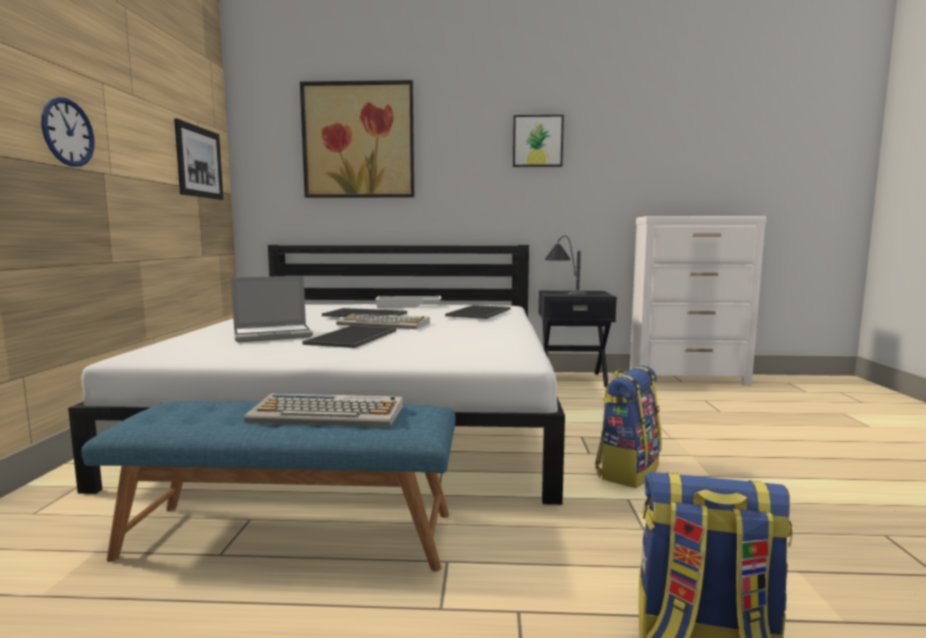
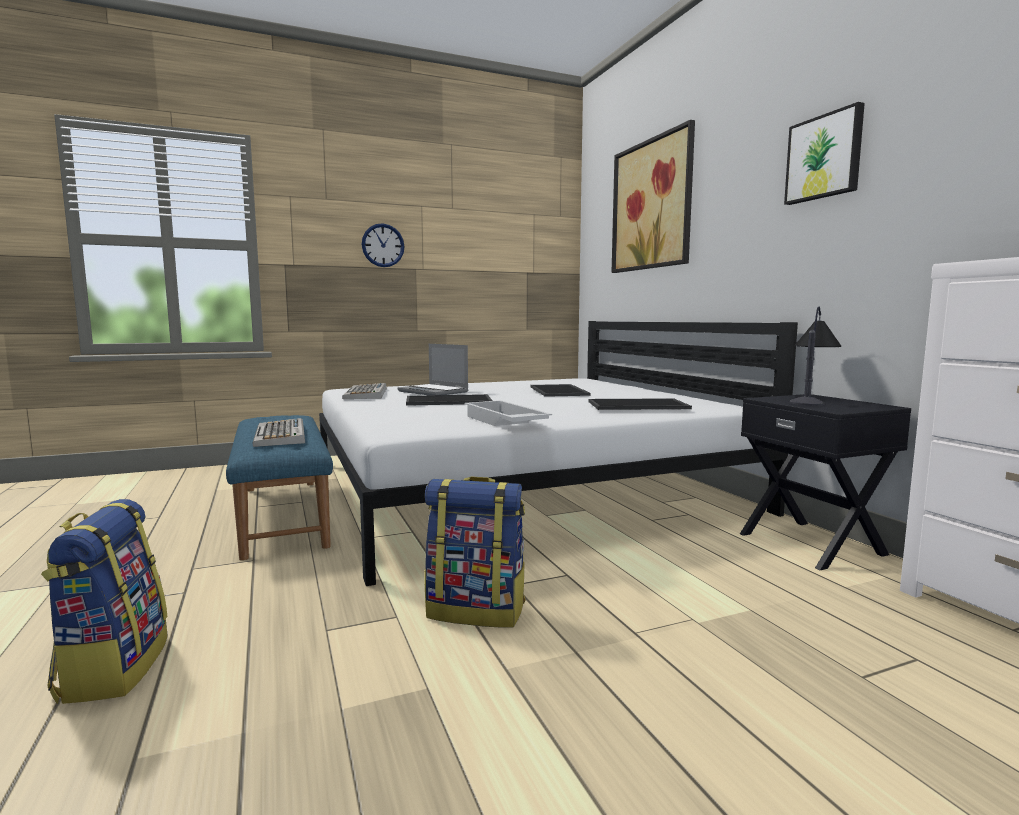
camera: 65 degrees right, 0 degrees up
picture [174,119,223,200] -> none
keyboard [336,314,430,329] -> keyboard moved to [342,383,387,399]
white tray [375,296,441,308] -> white tray moved to [465,400,552,426]

